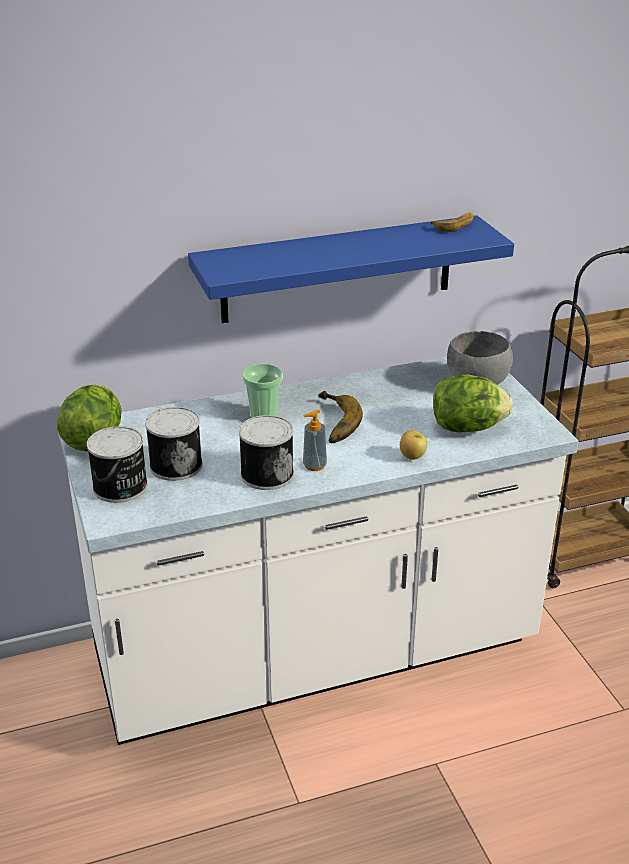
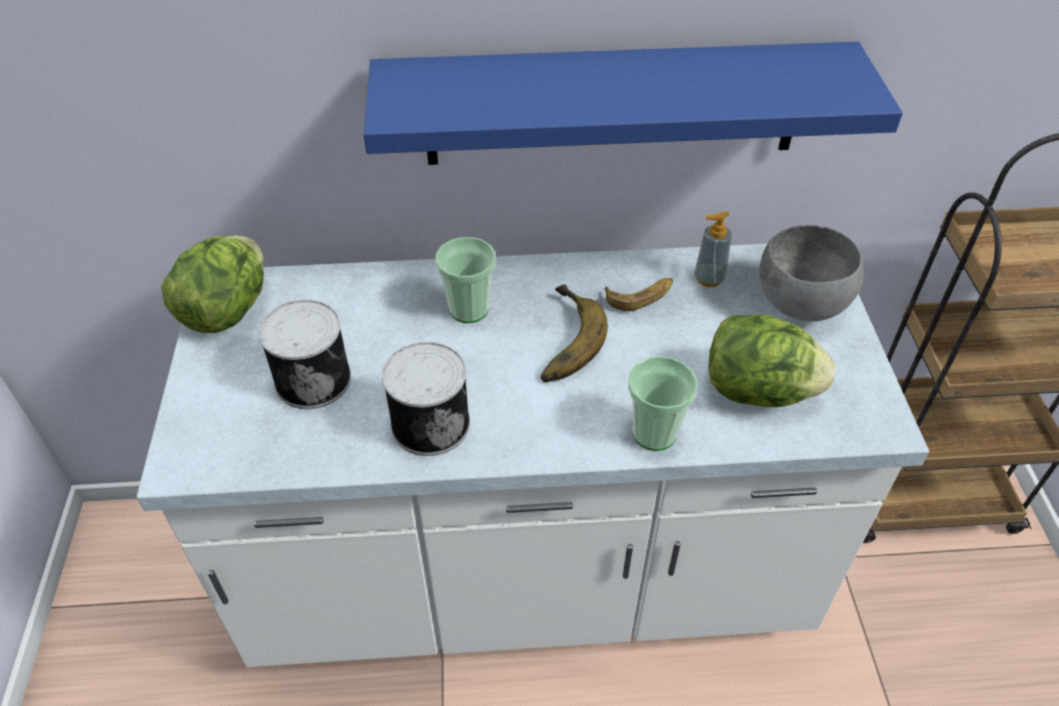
camera: 15 degrees right, 15 degrees up
can [87,426,148,503] -> none
soap dispenser [303,410,327,471] -> soap dispenser moved to [694,212,732,287]
apple [400,430,427,460] -> cup [628,356,698,451]
banana [431,213,474,232] -> banana moved to [605,278,673,311]

